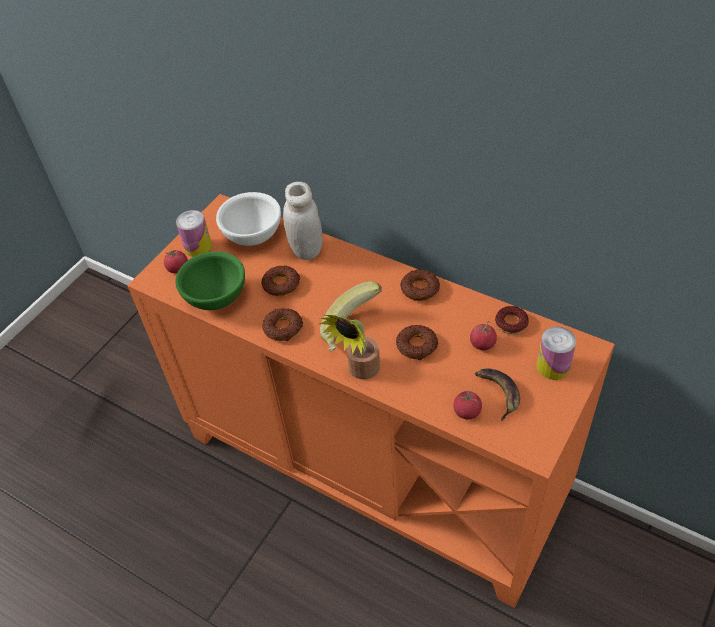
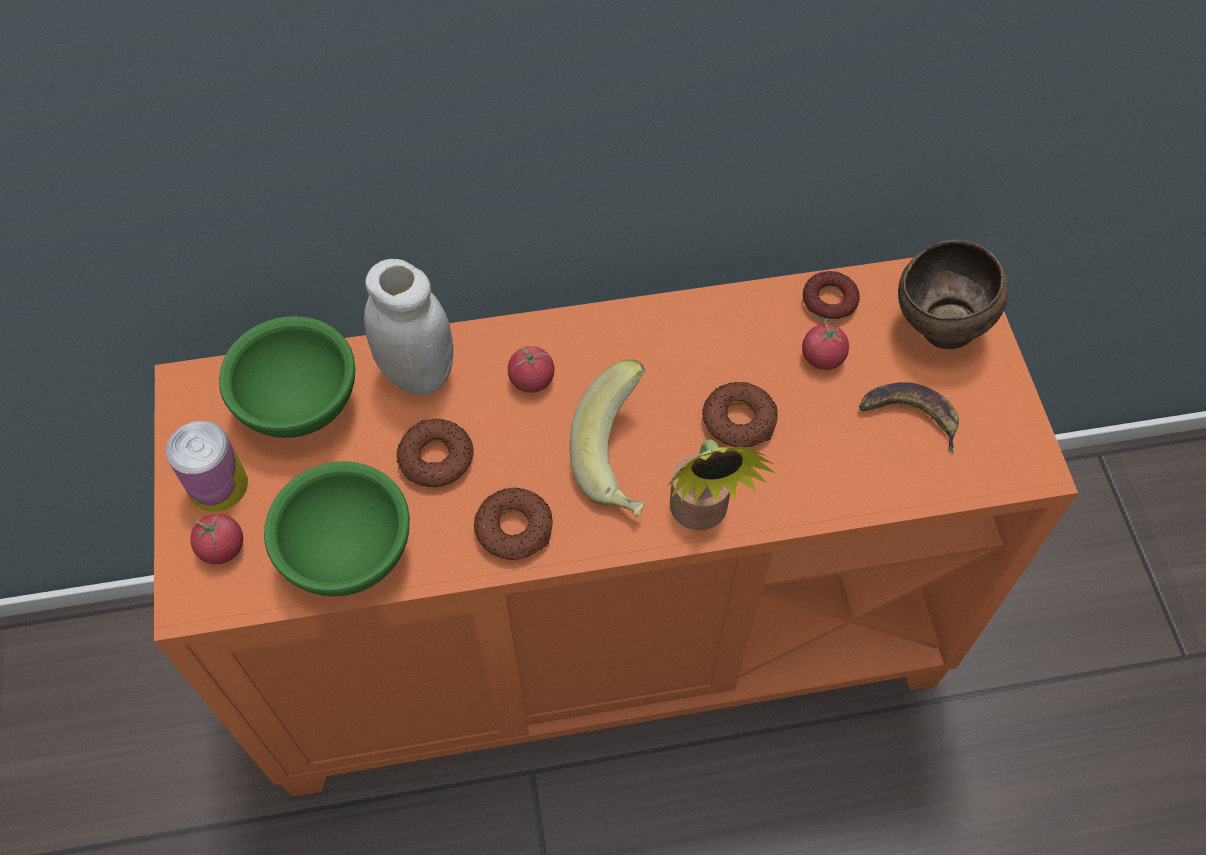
camera: 45 degrees left, 10 degrees up
white bowl [216,192,281,246] -> green bowl [219,316,355,438]
donut [400,269,440,301] -> none
tomato [453,390,482,419] -> tomato moved to [508,346,555,393]
can [537,326,576,380] -> brown bowl [898,240,1009,349]

